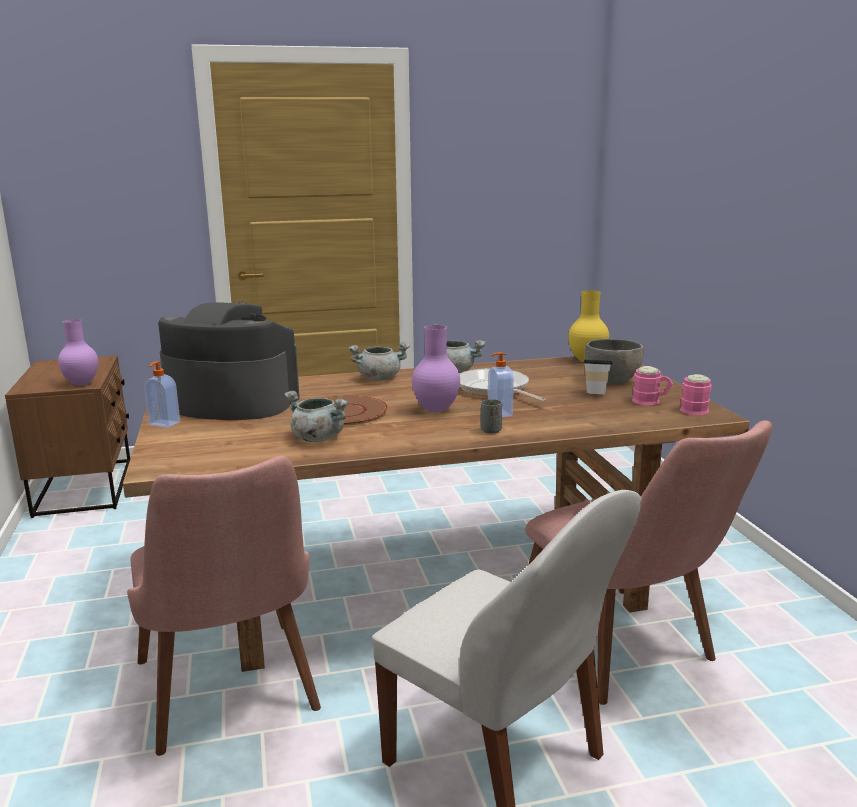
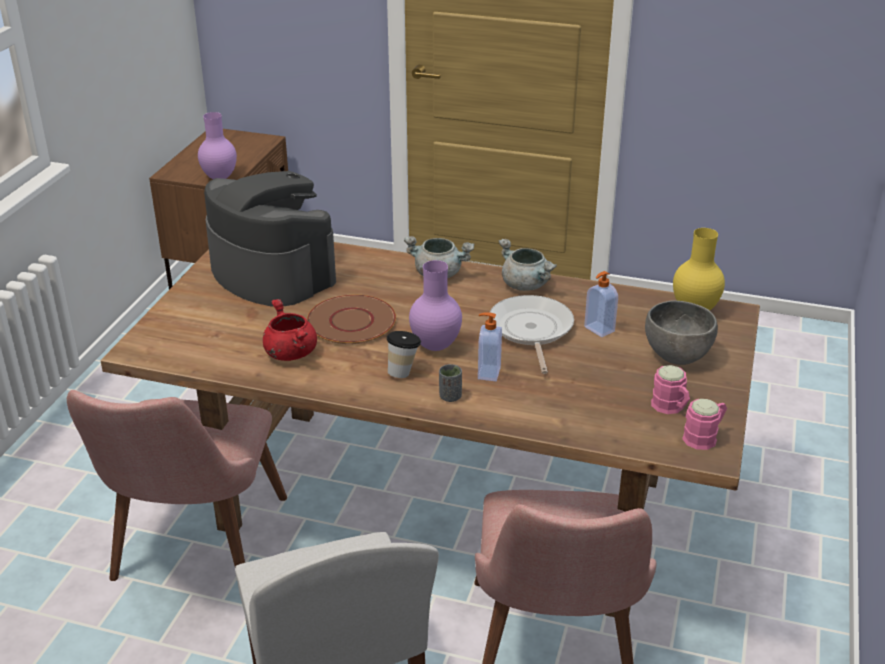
camera: 30 degrees right, 15 degrees up
soap dispenser [144,361,180,428] -> soap dispenser moved to [584,271,618,337]
grey cooking pot [284,391,349,442] -> red cooking pot [263,299,317,361]
cup [583,360,612,394] -> cup moved to [387,331,421,378]

